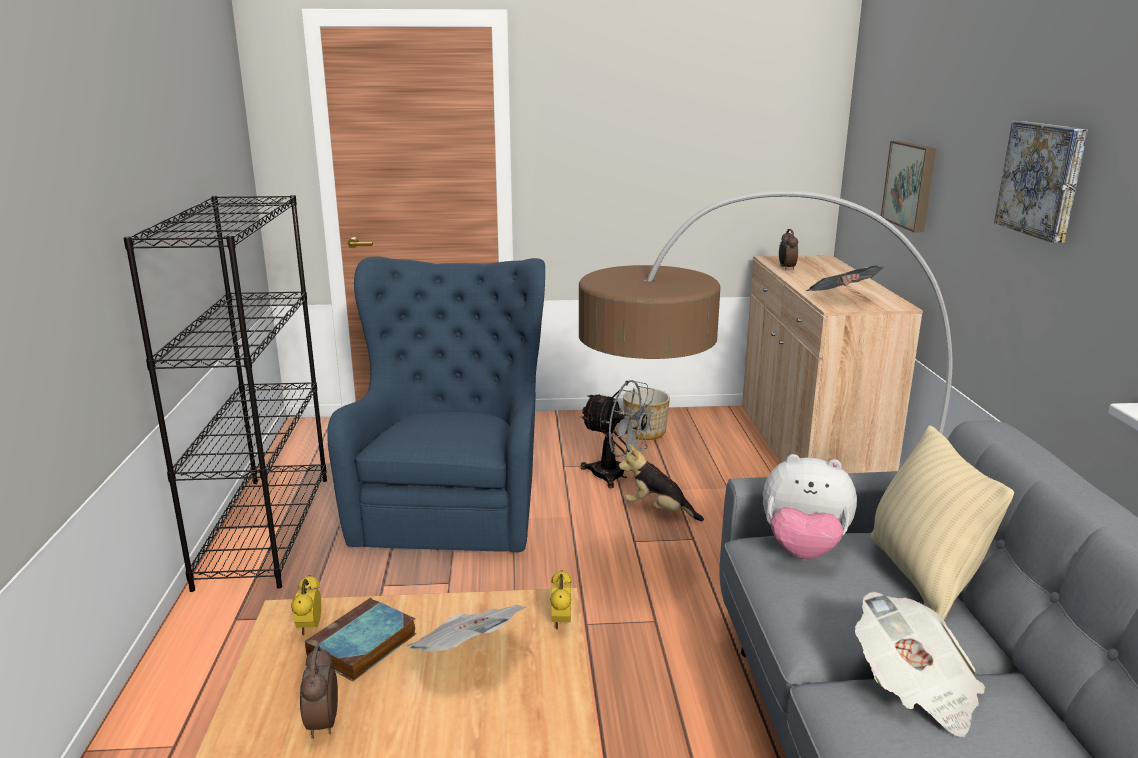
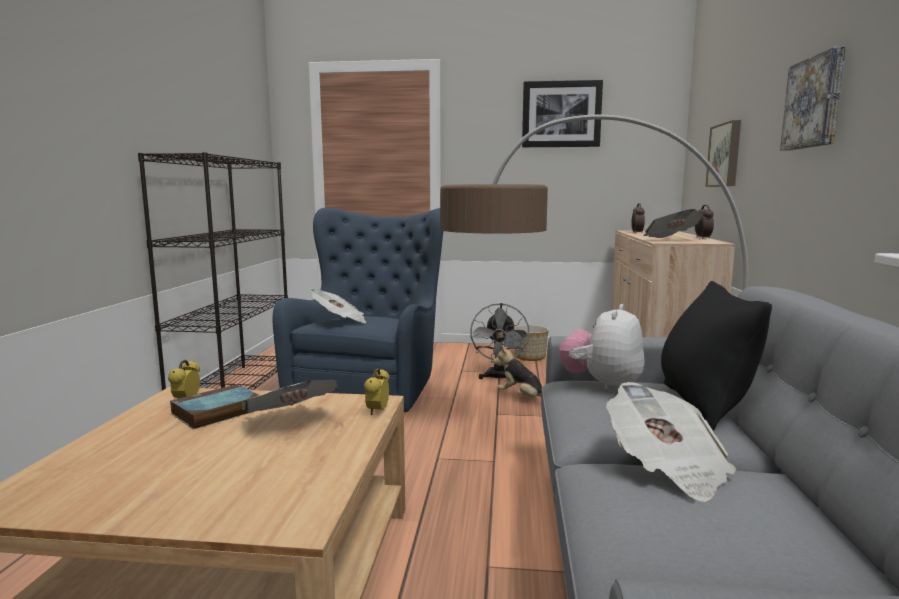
camera: 10 degrees right, 10 degrees down
alarm clock [300,645,338,739] -> alarm clock moved to [695,205,714,239]
grey fan [580,380,657,488] -> grey fan turned 60 degrees clockwise [470,303,530,381]
plush toy [763,454,857,559] -> plush toy turned 90 degrees clockwise [559,304,645,392]
beige pillow [870,425,1014,620] -> black pillow [661,281,772,430]
none -> newspaper [309,288,366,323]
none -> picture [522,80,603,147]

